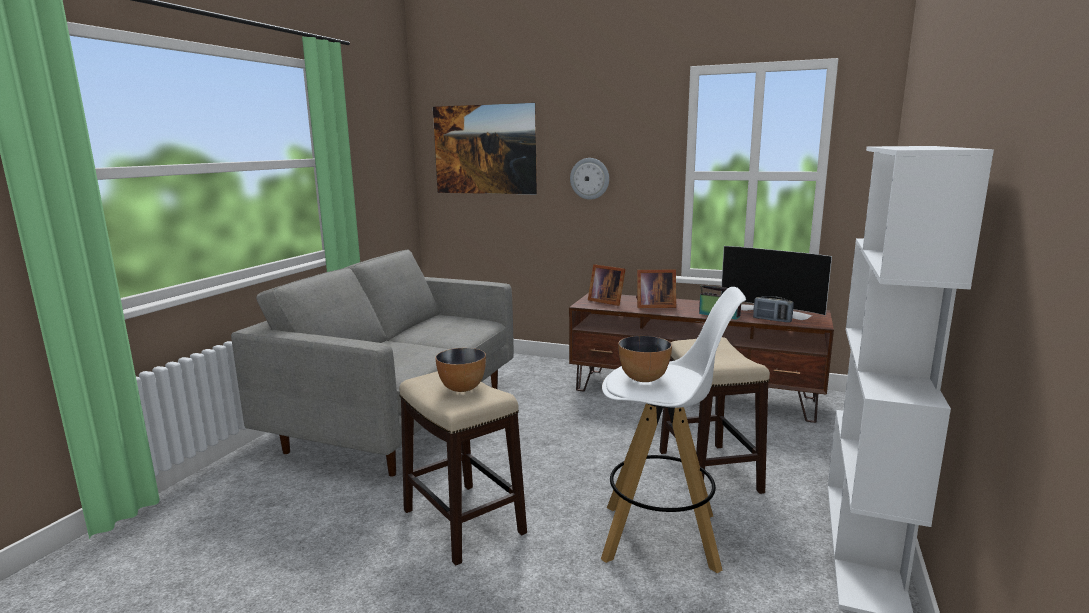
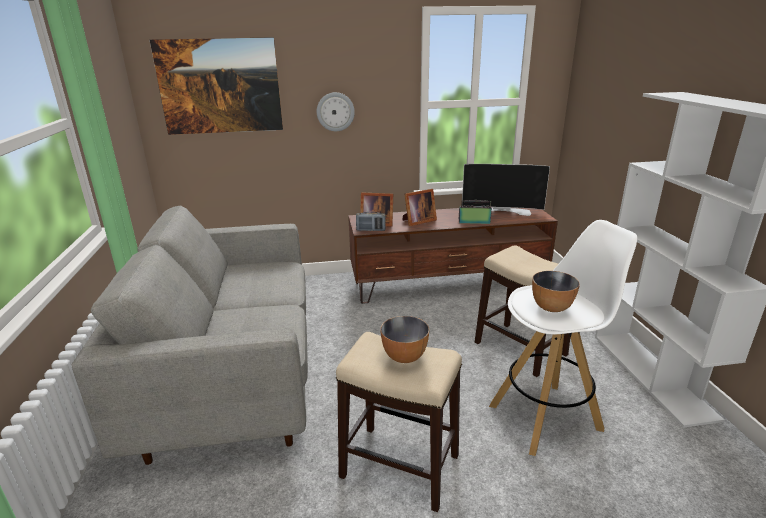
camera: 30 degrees left, 10 degrees up
radio [753,296,794,323] -> radio moved to [356,212,386,231]

